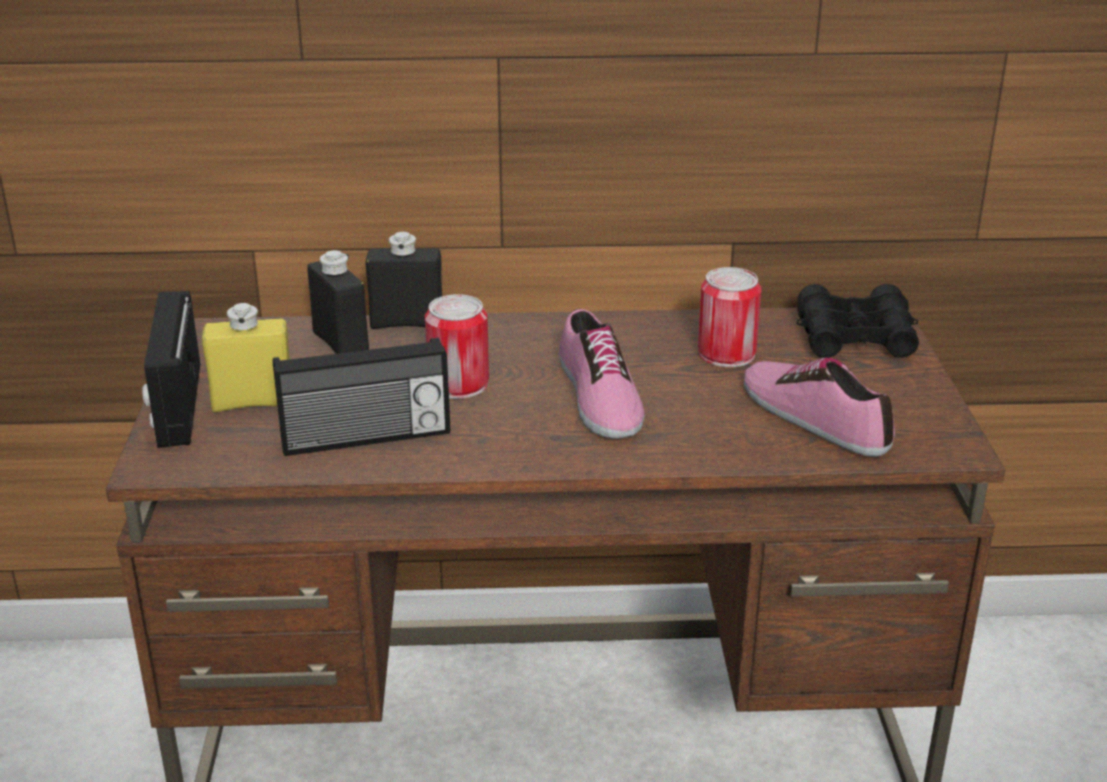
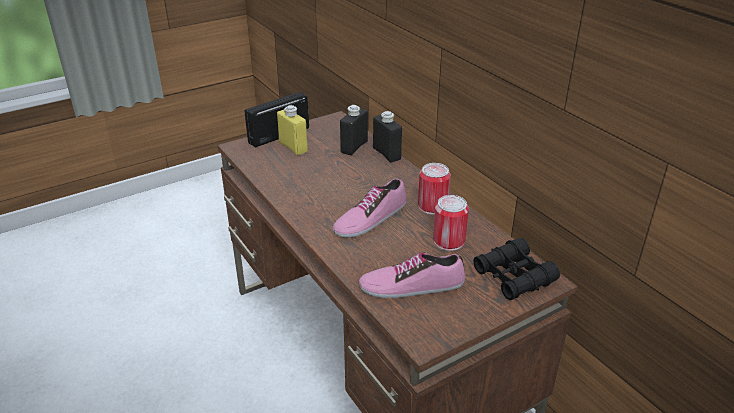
camera: 60 degrees right, 5 degrees up
radio [273,338,450,456] -> none
can [425,294,489,399] -> can moved to [418,163,451,215]
shoe [744,358,895,457] -> shoe turned 120 degrees counterclockwise [359,253,465,298]

